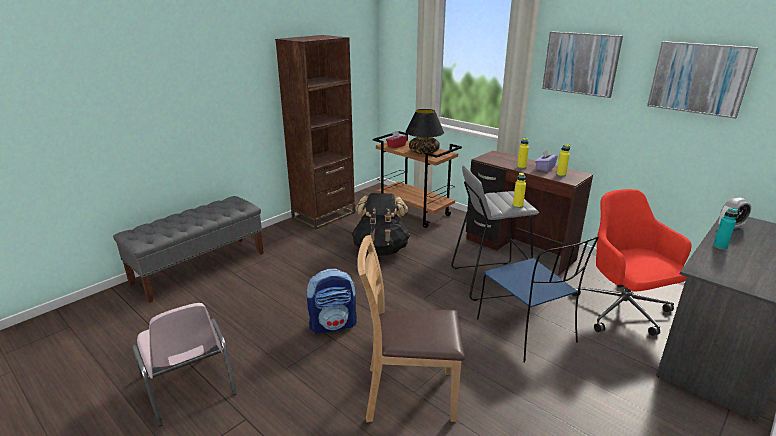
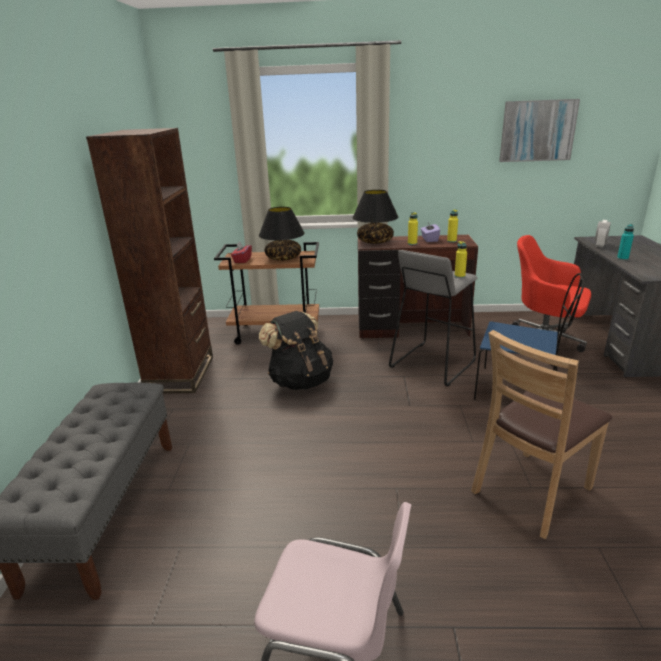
camera: 40 degrees left, 0 degrees up
backpack [307,268,357,334] -> none
picture [542,31,623,98] -> none
none -> black table lamp [352,190,398,244]

